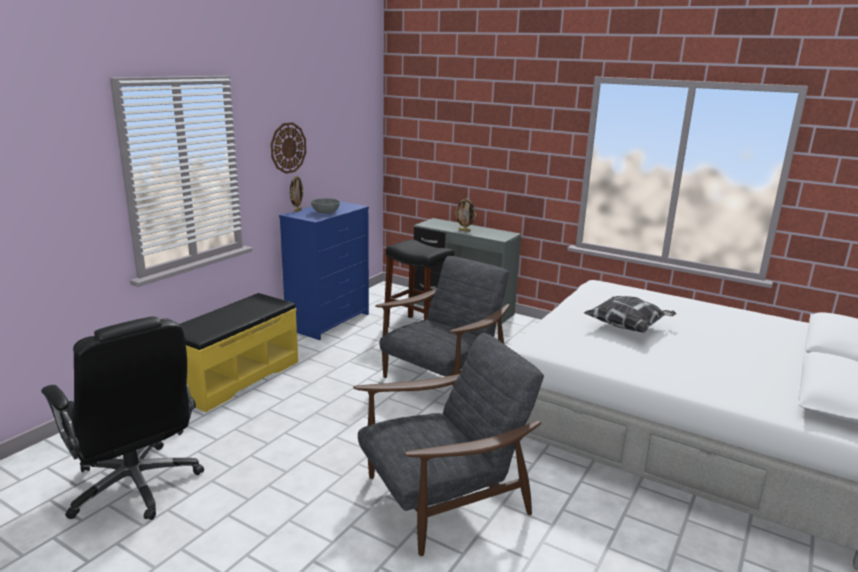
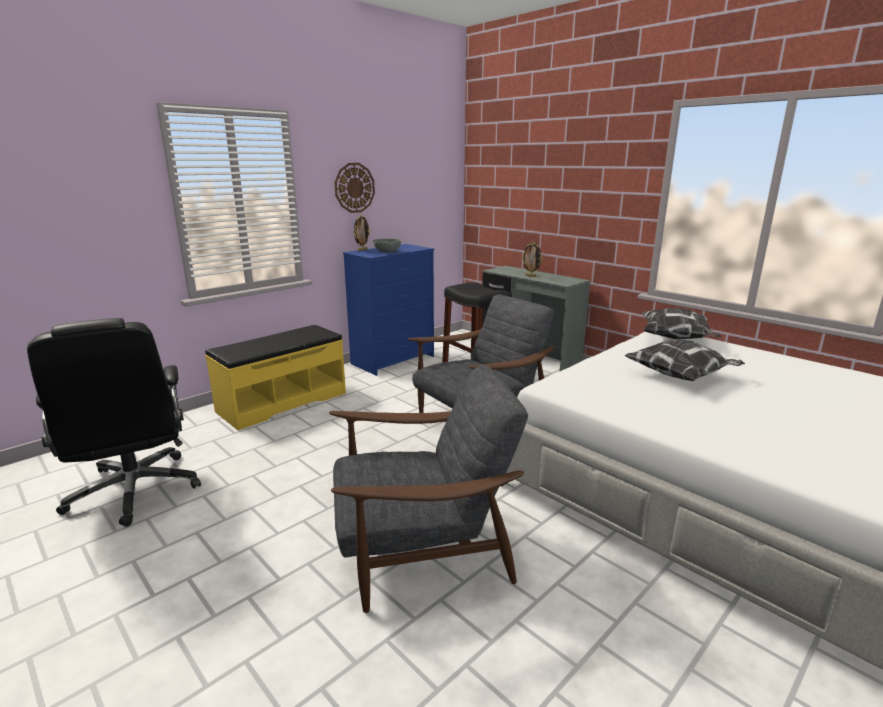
camera: 15 degrees right, 0 degrees up
none -> pillow [642,308,722,340]

